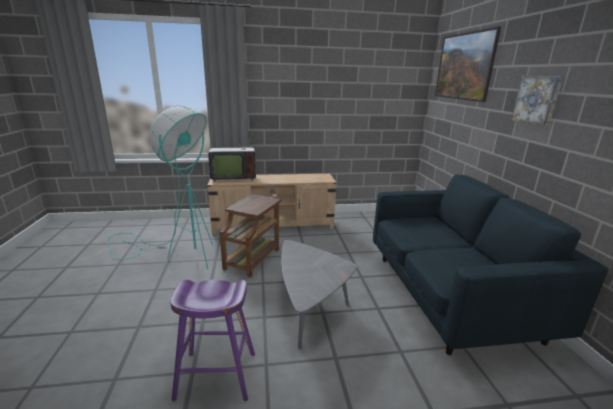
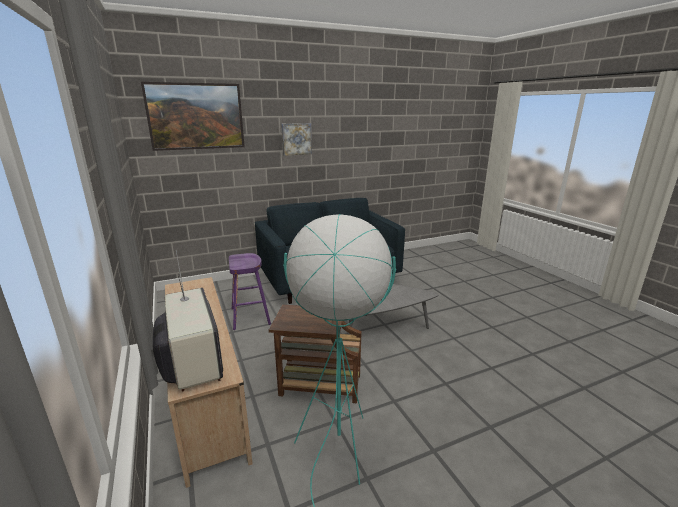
camera: 105 degrees left, 0 degrees up
purple stool [170,280,255,401] -> purple stool moved to [229,253,271,330]

